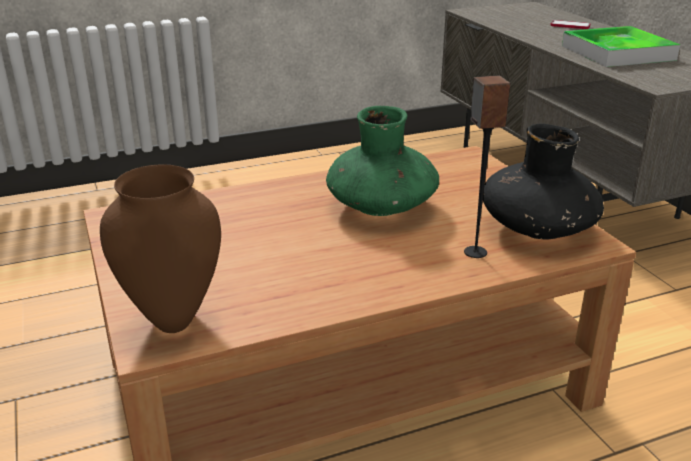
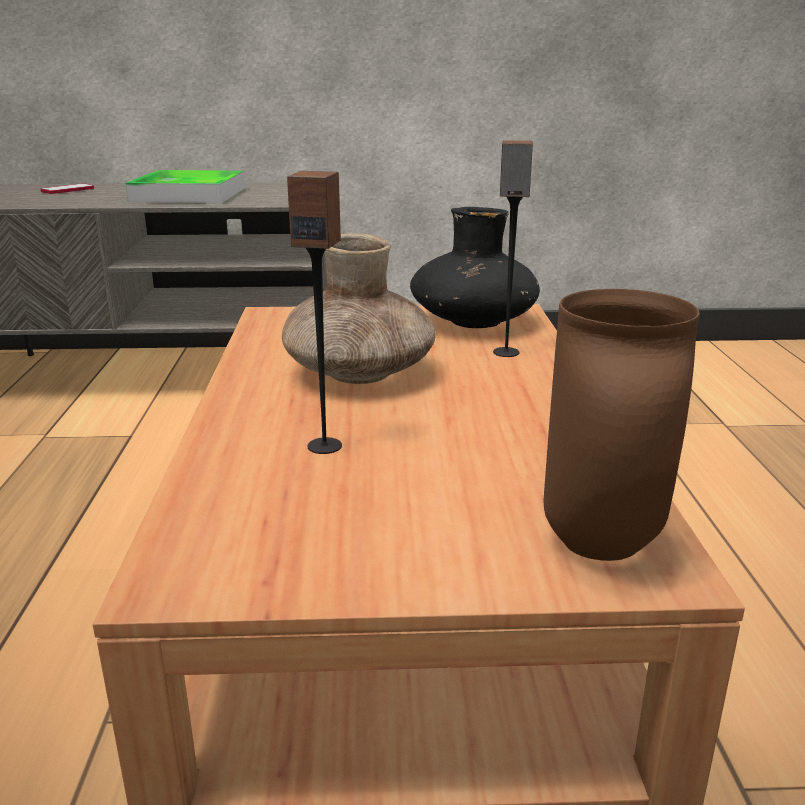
camera: 70 degrees left, 5 degrees down
green vase [326,106,439,216] -> brown vase [282,233,436,384]
none -> speaker [287,171,342,454]

